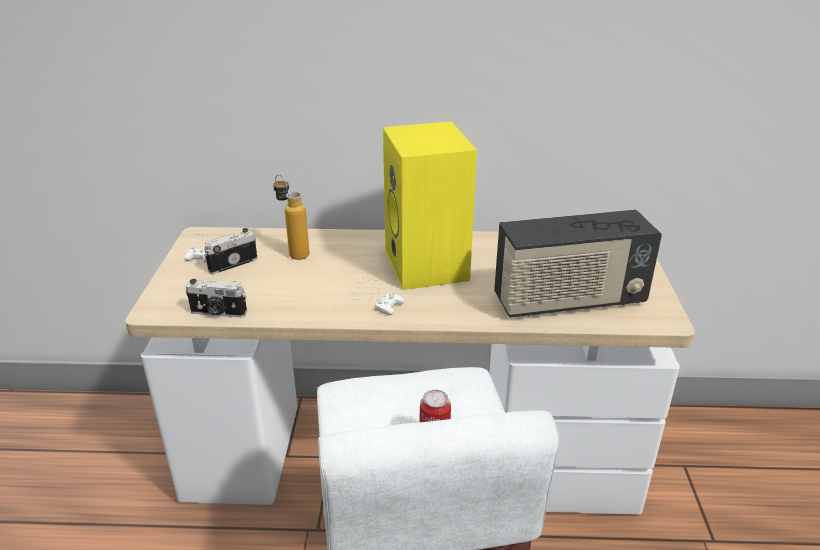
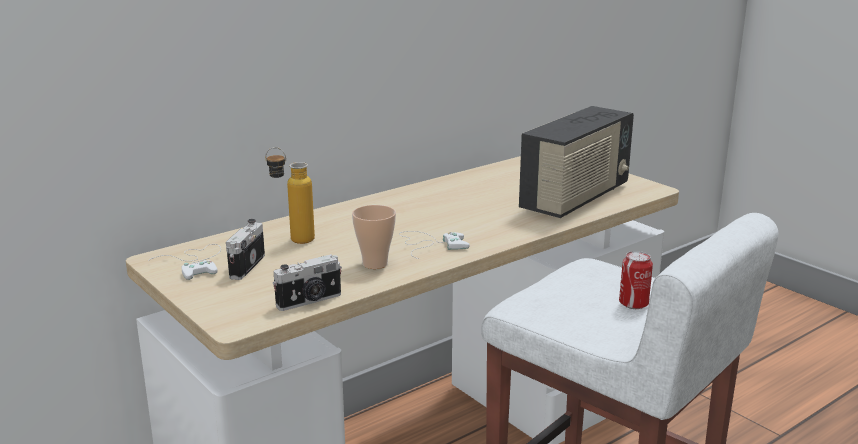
camera: 40 degrees left, 10 degrees down
yellow speaker [383,121,477,290] -> none
none -> cup [352,205,396,269]

